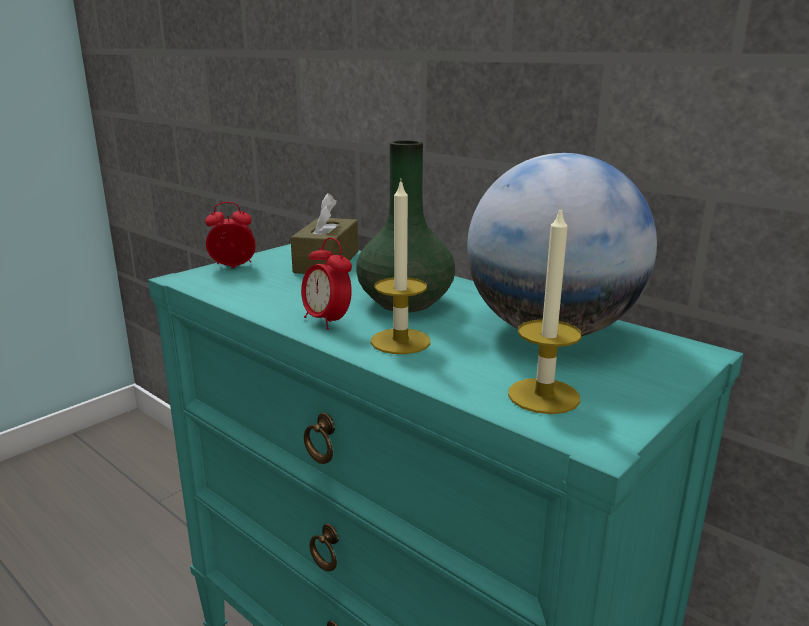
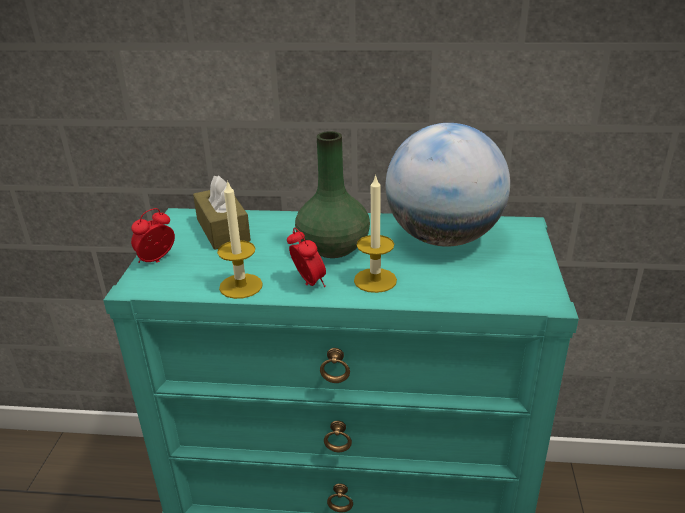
camera: 35 degrees left, 10 degrees up
alarm clock [301,237,352,330] -> alarm clock turned 135 degrees counterclockwise [287,228,326,287]
candle [508,206,582,414] -> candle moved to [217,180,263,299]

